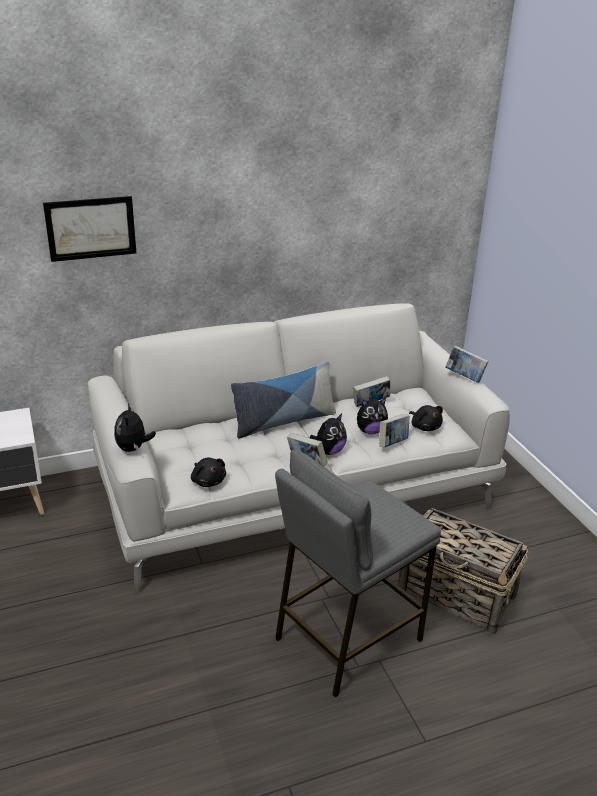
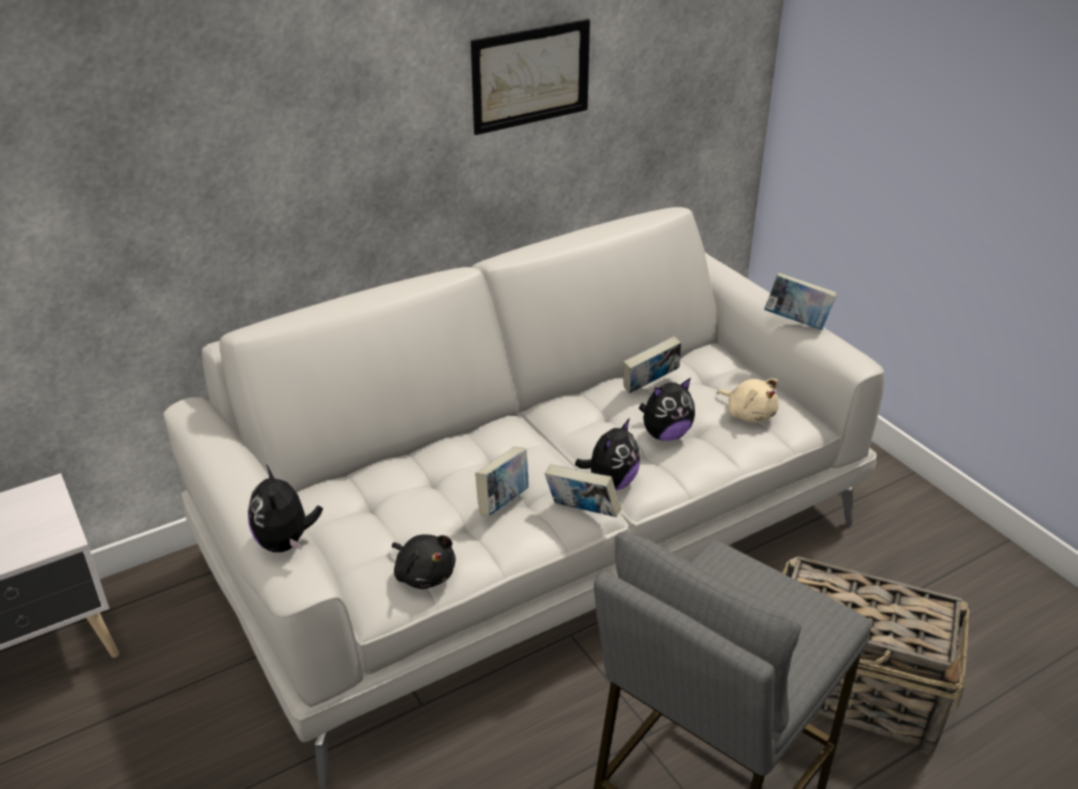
camera: 10 degrees left, 5 degrees up
picture [43,196,136,262] -> picture moved to [471,19,590,135]
pillow [231,361,336,438] -> none
book [379,414,410,447] -> book moved to [475,446,529,516]
black plush toy [409,405,443,431] -> beige plush toy [716,378,779,423]

